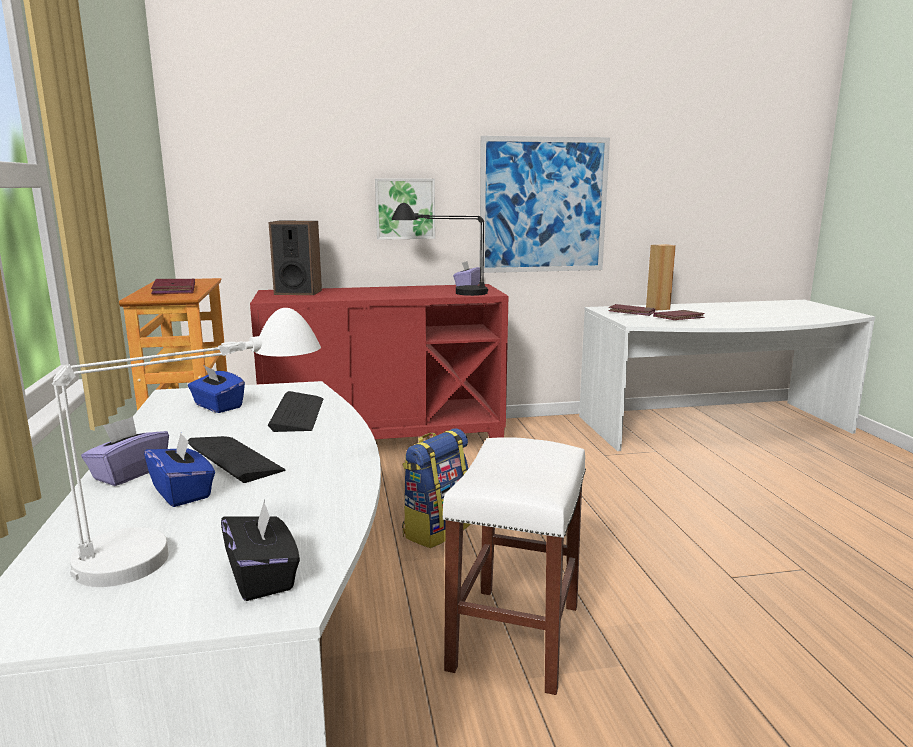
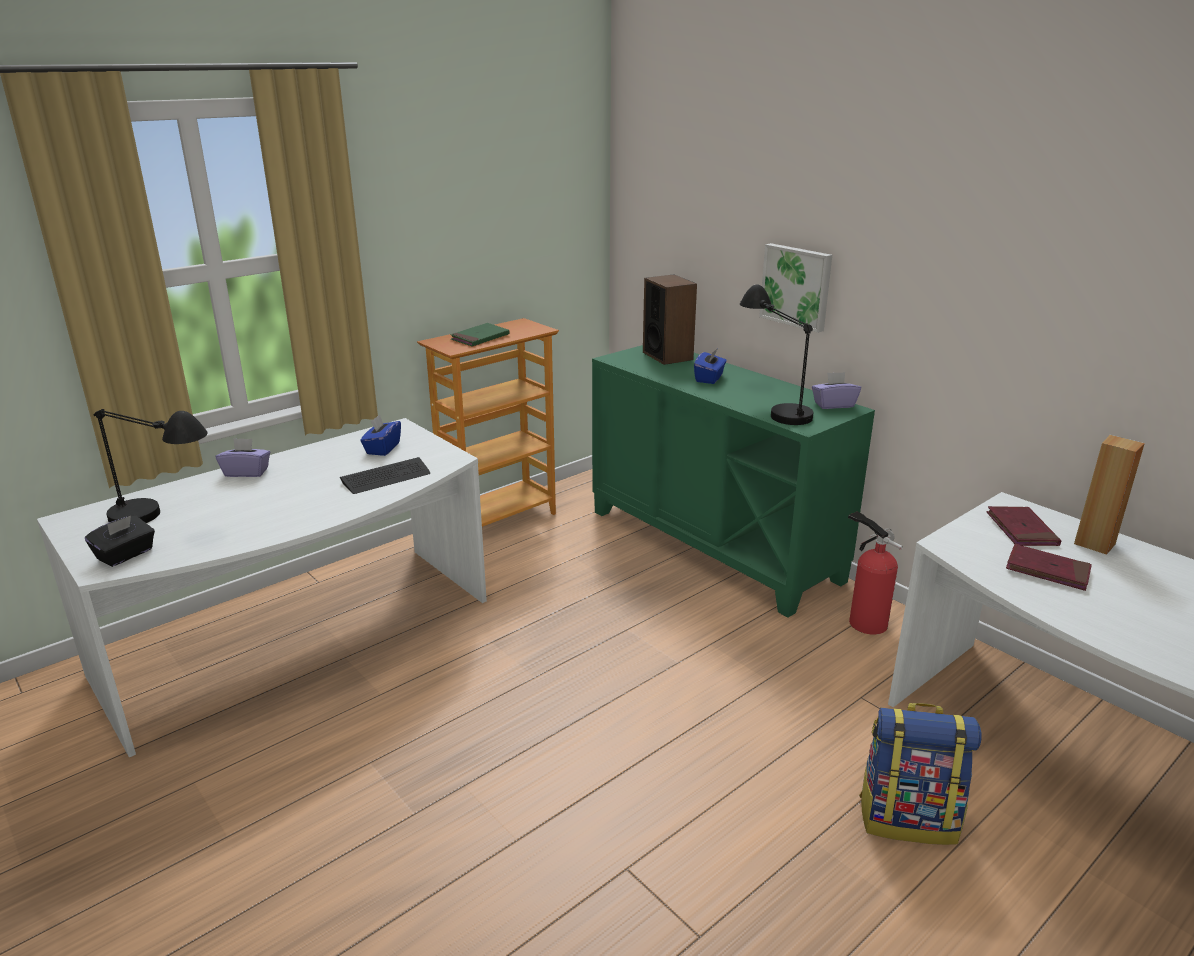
camera: 60 degrees right, 10 degrees up
white table lamp [52,308,321,587] -> black table lamp [94,409,208,523]
blue tissue box [144,433,215,507] -> blue tissue box moved to [694,348,726,384]
red book [151,279,195,294] -> green book [451,323,510,346]
keyboard [188,436,286,483] -> none
red cabinet [250,284,508,439] -> green cabinet [592,345,875,618]
backpack [402,428,471,548] -> backpack moved to [859,703,982,845]
white stool [442,437,586,695] -> none
picture [479,136,610,273] -> none
none -> fire extinguisher [848,511,903,635]

